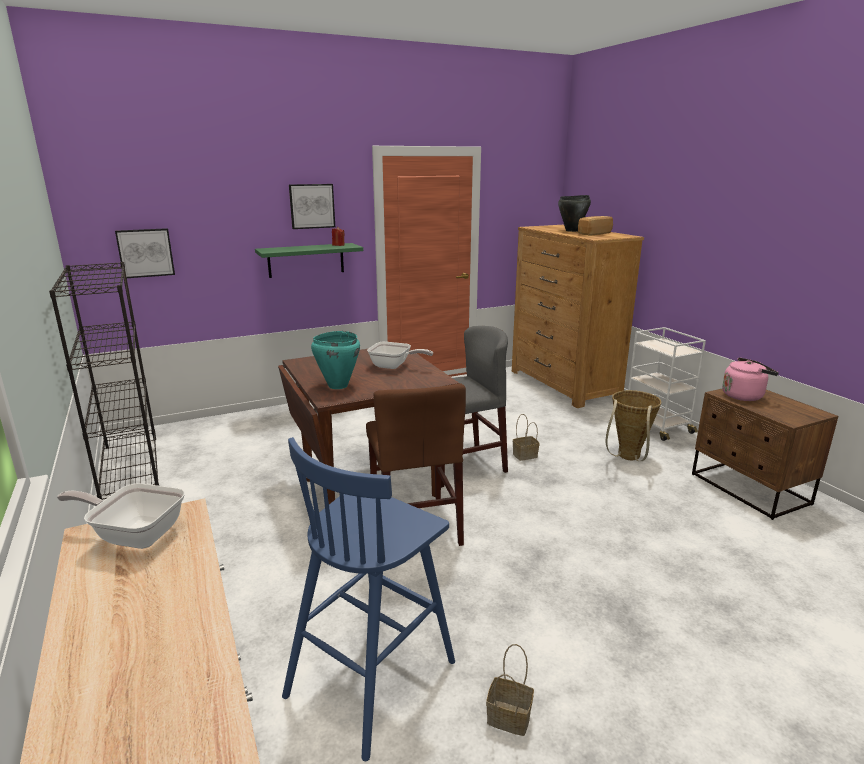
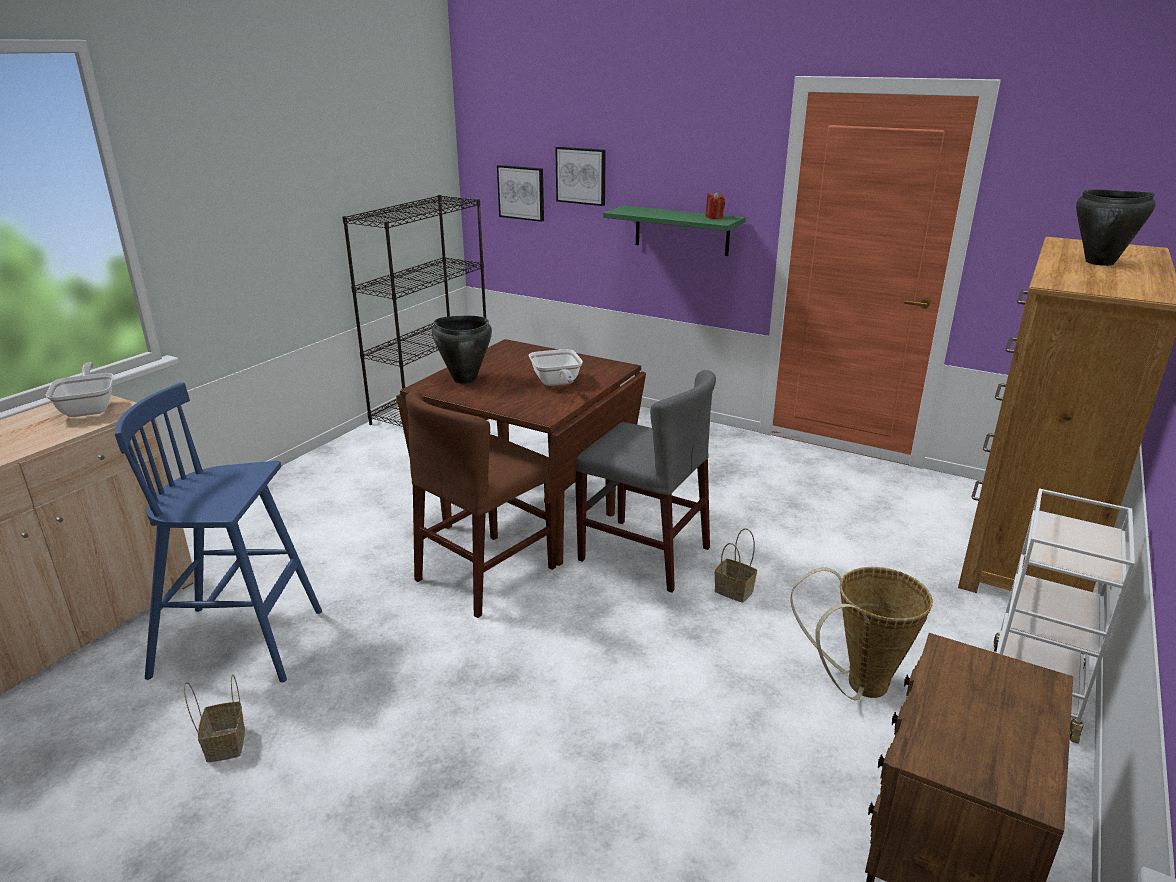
camera: 55 degrees right, 5 degrees up
picture [289,184,335,229] -> picture moved to [555,147,606,206]
turquoise cooking pot [311,331,360,389] -> black cooking pot [432,316,492,384]
bread [578,216,613,236] -> none
pink kettle [722,357,779,401] -> none

